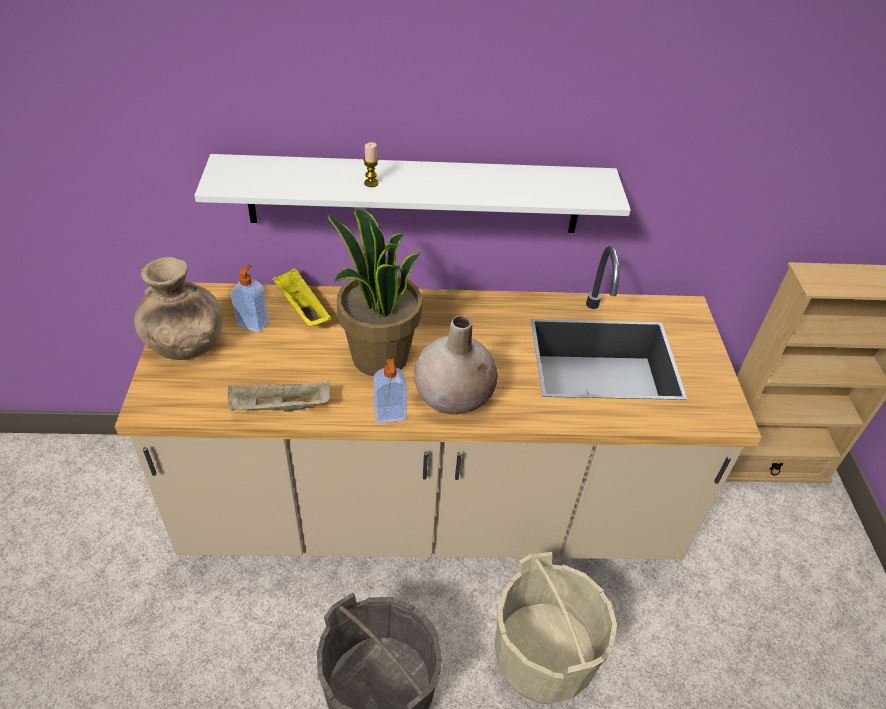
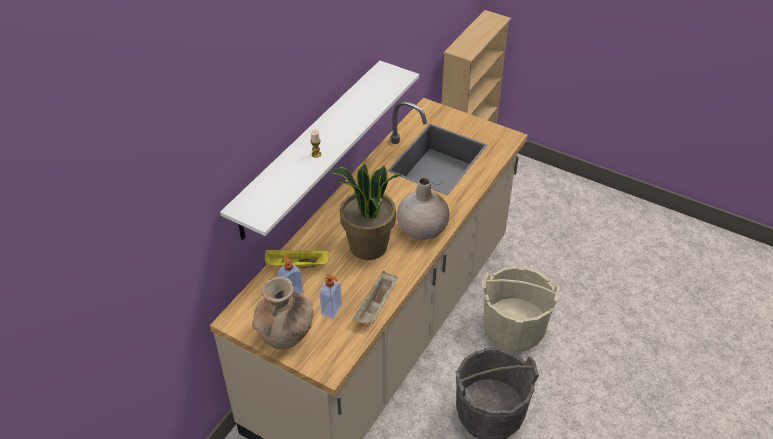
camera: 55 degrees left, 0 degrees up
soap dispenser [374,359,407,423] -> soap dispenser moved to [320,275,342,319]

